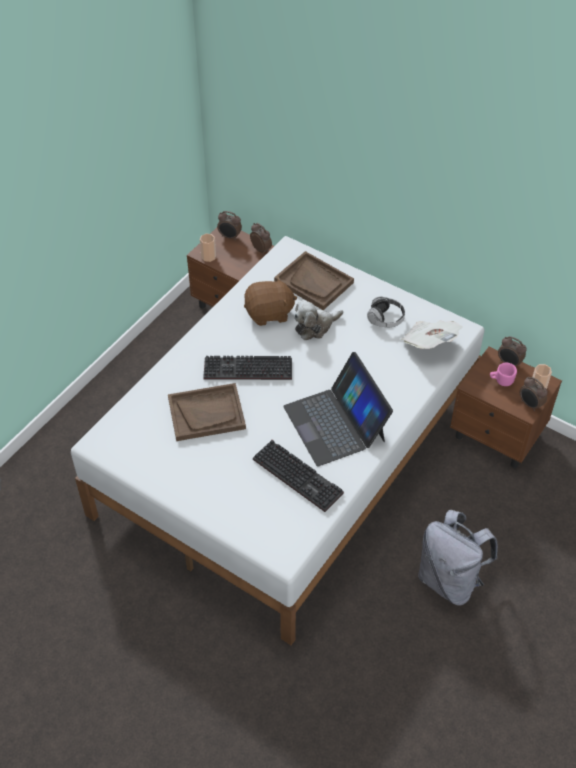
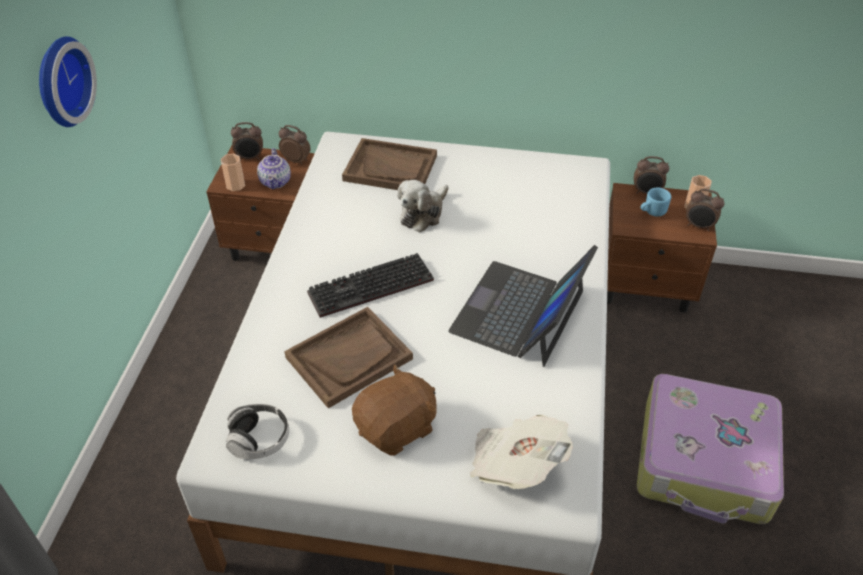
camera: 25 degrees left, 5 degrees down
brown plush toy [244,276,297,326] -> brown plush toy moved to [352,364,437,456]
keyboard [253,440,344,512] -> none
laptop [283,352,393,467] -> laptop turned 75 degrees clockwise [448,245,598,367]
headphones [367,296,405,327] -> headphones moved to [226,404,289,459]
newspaper [400,321,463,349] -> newspaper moved to [470,415,573,489]
grey backpack [418,510,498,606] -> suitcase [637,374,784,524]
pink mug [490,363,517,386] -> blue mug [641,188,671,217]
none -> wall clock [39,36,97,127]
none -> teapot [257,148,291,190]

